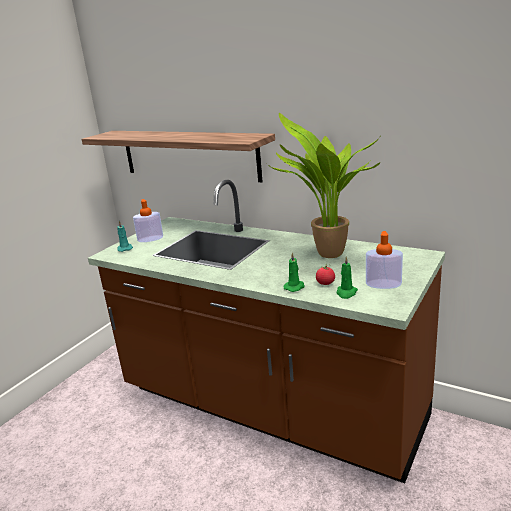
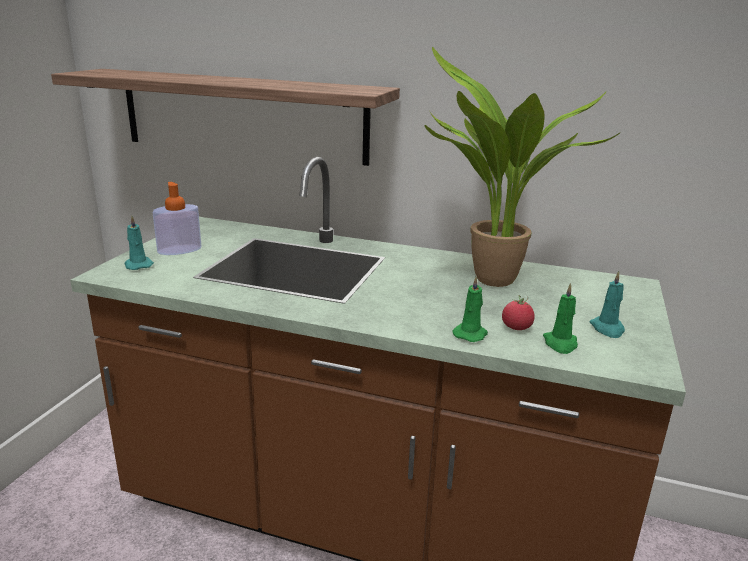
camera: 15 degrees left, 0 degrees up
soap dispenser [366,231,403,289] -> turquoise candle [590,271,625,338]

